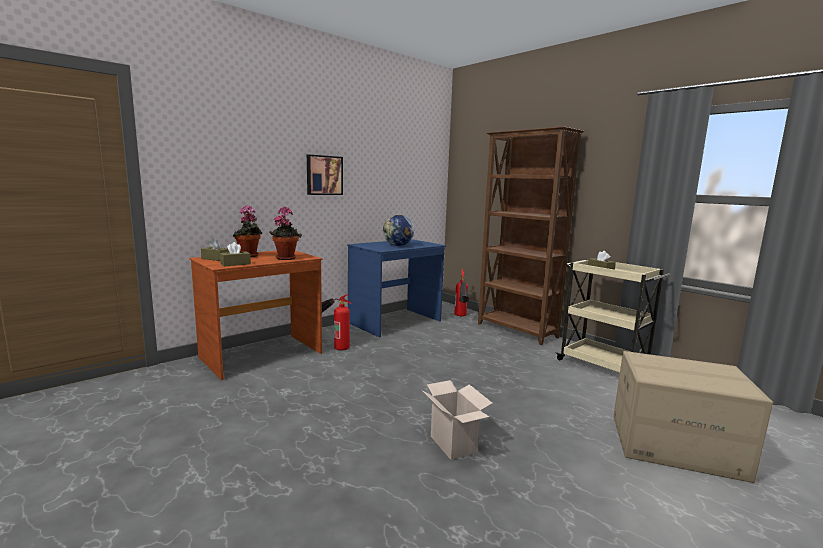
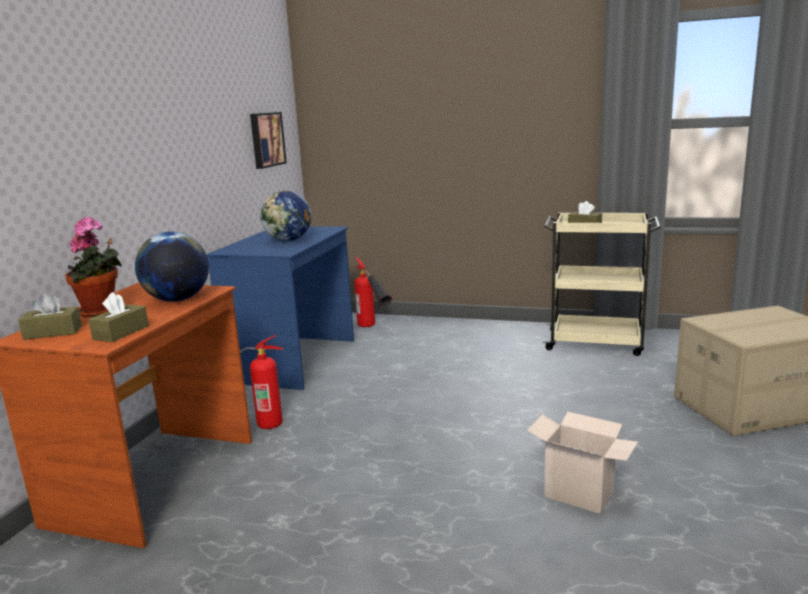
camera: 30 degrees left, 5 degrees up
potted plant [269,206,302,260] -> globe [135,231,209,302]
picture [307,155,343,195] -> picture moved to [250,112,287,169]
brown bookcase [478,127,584,345] -> none

